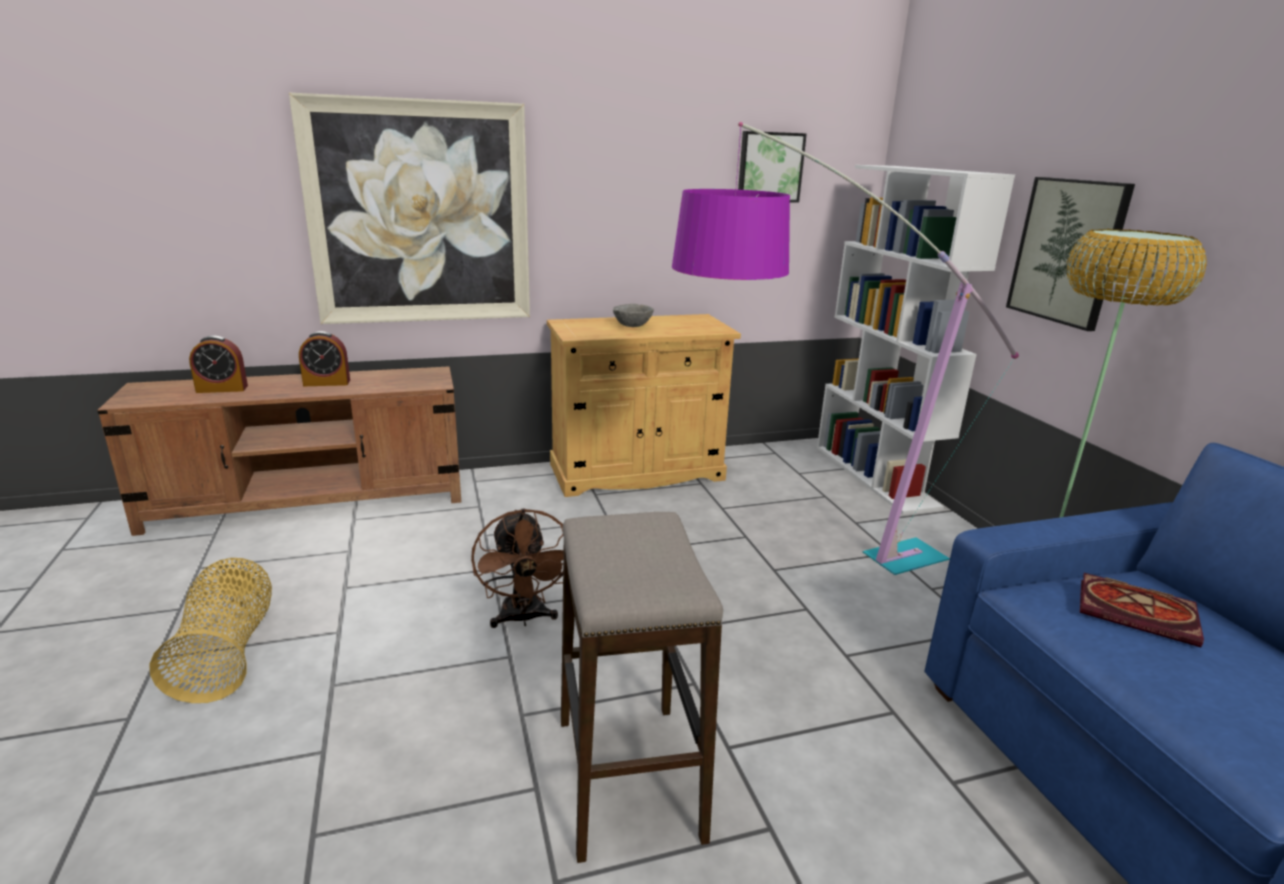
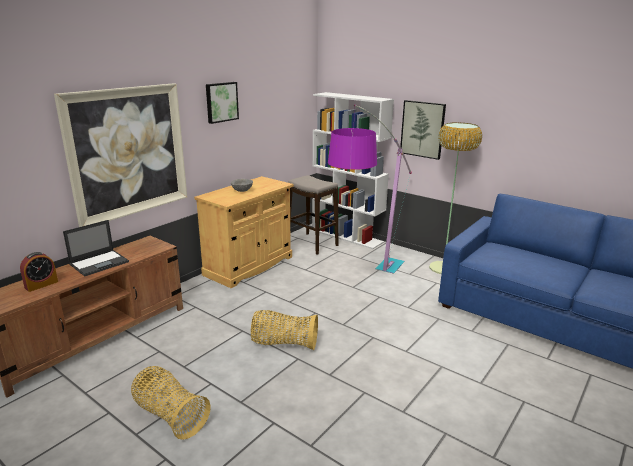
camera: 35 degrees left, 0 degrees up
alarm clock [299,331,350,386] -> laptop [63,220,129,276]
brown fan [471,508,564,628] -> basket [251,310,318,350]
stool [561,512,723,863] -> stool moved to [288,175,338,255]
picture [738,131,807,203] -> picture moved to [206,82,239,124]
book [1080,573,1204,647] -> none

